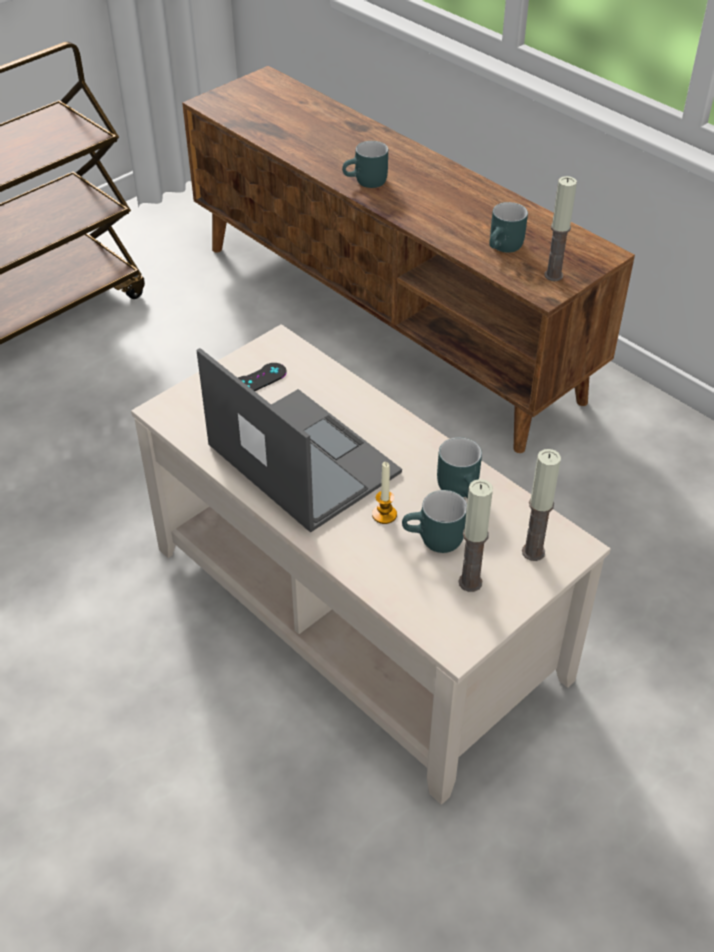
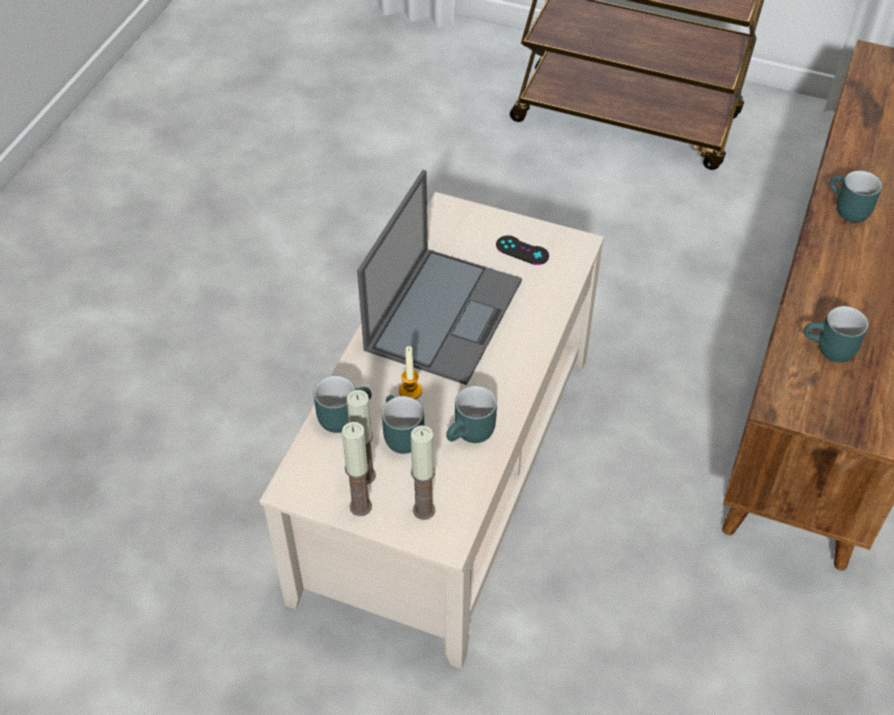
camera: 65 degrees right, 5 degrees up
candle [544,176,577,281] -> candle moved to [342,422,372,516]
none -> turquoise mug [313,375,372,433]

